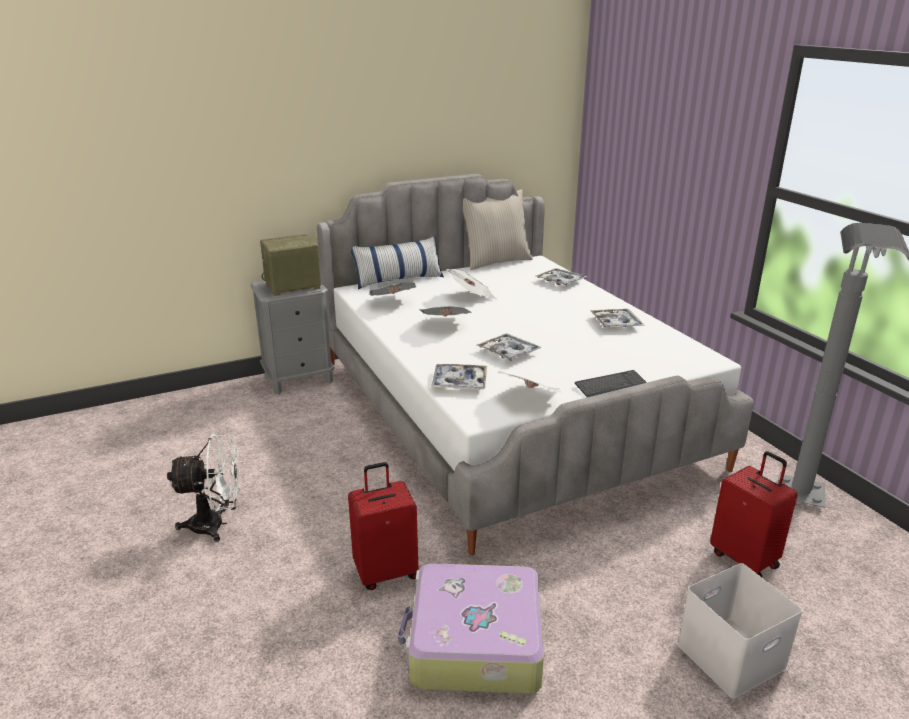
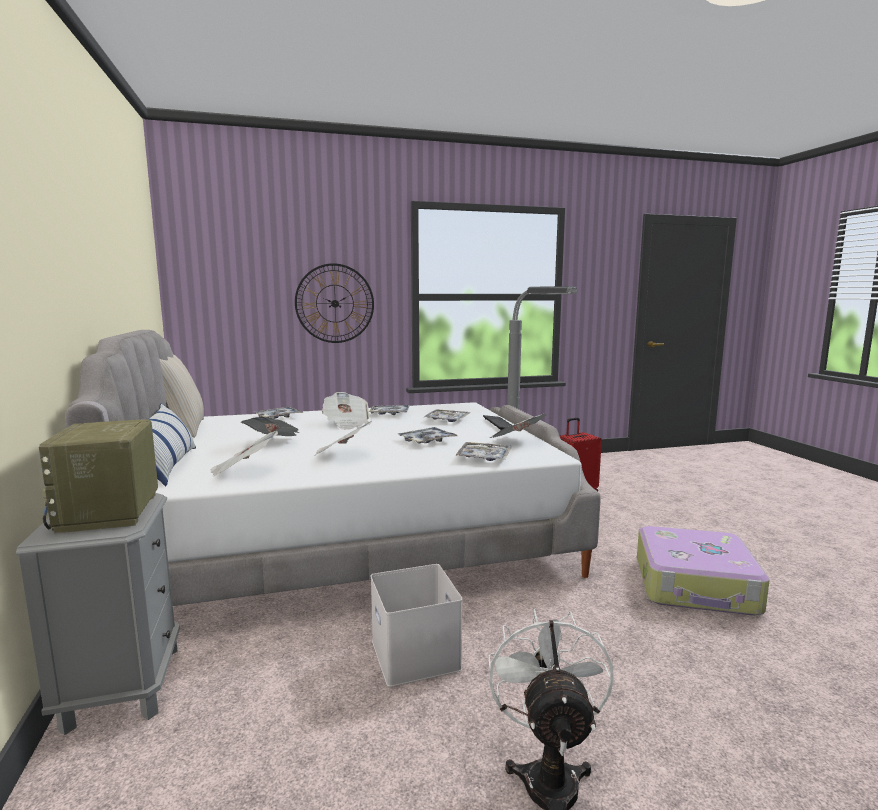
camera: 80 degrees left, 15 degrees down
red suitcase [348,462,418,590] -> none
white storage box [677,563,803,698] -> white storage box moved to [371,564,463,687]
none -> wall clock [295,263,374,343]
none -> newspaper [322,392,369,430]
none -> tray [425,409,470,422]

